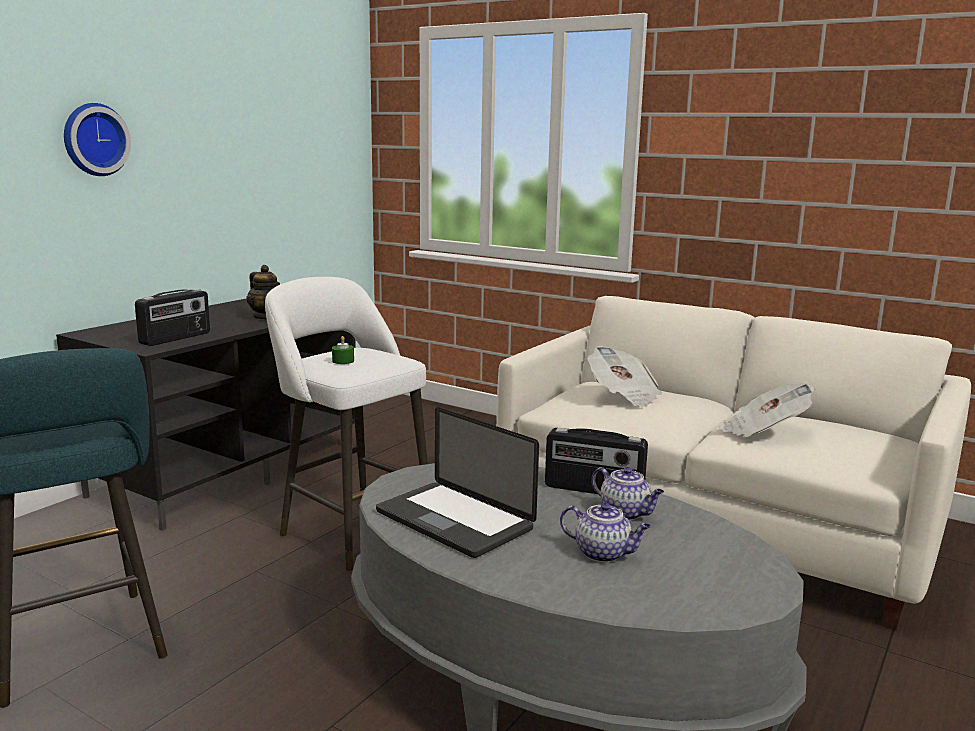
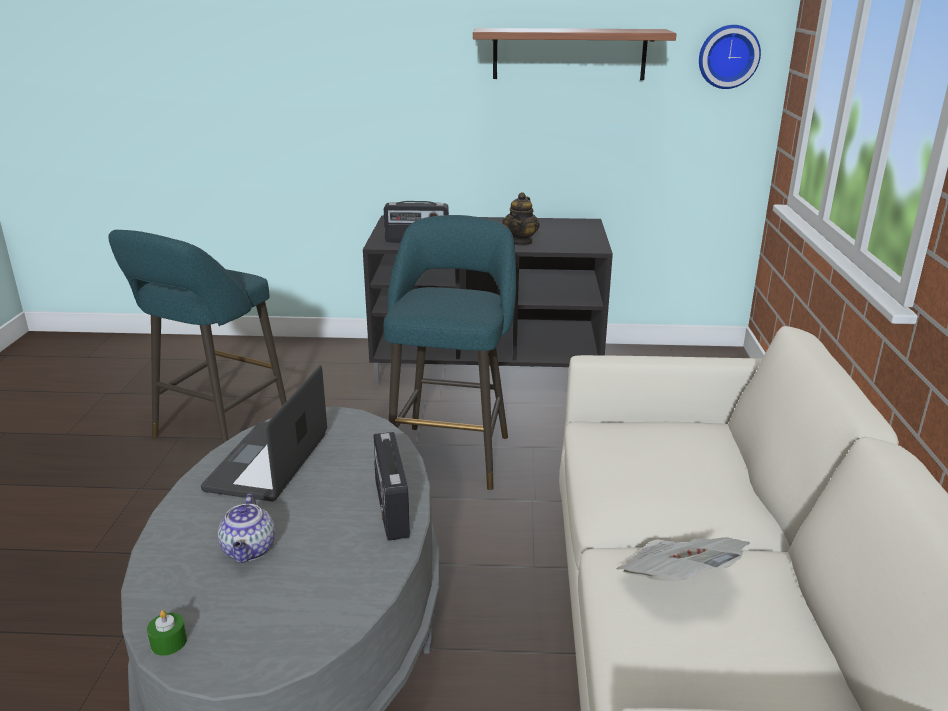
camera: 60 degrees right, 10 degrees up
wall clock [64,103,131,176] -> wall clock moved to [699,25,761,89]
white stool [265,277,428,571] -> turquoise stool [383,215,516,490]
green candle [332,336,354,364] -> green candle moved to [147,610,187,656]
newspaper [587,346,662,407] -> none
teapot [591,467,664,520] -> none
none -> shelf [473,28,676,80]

